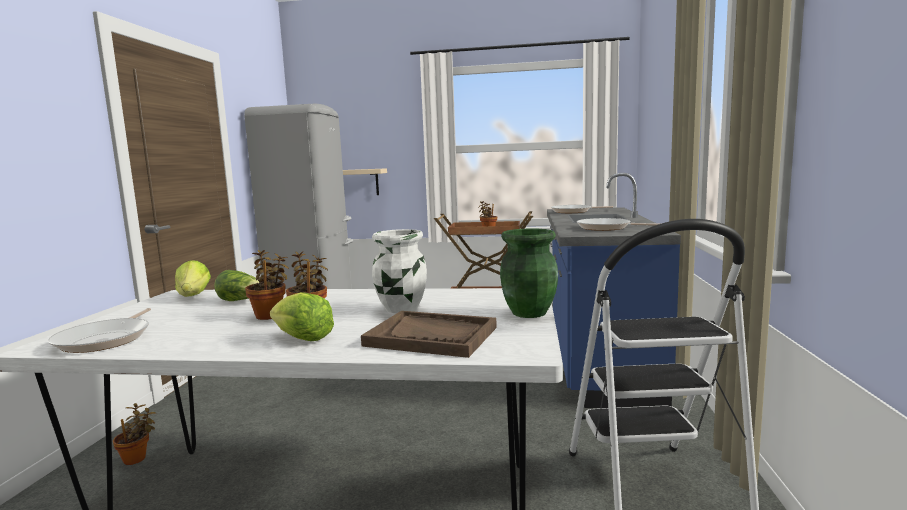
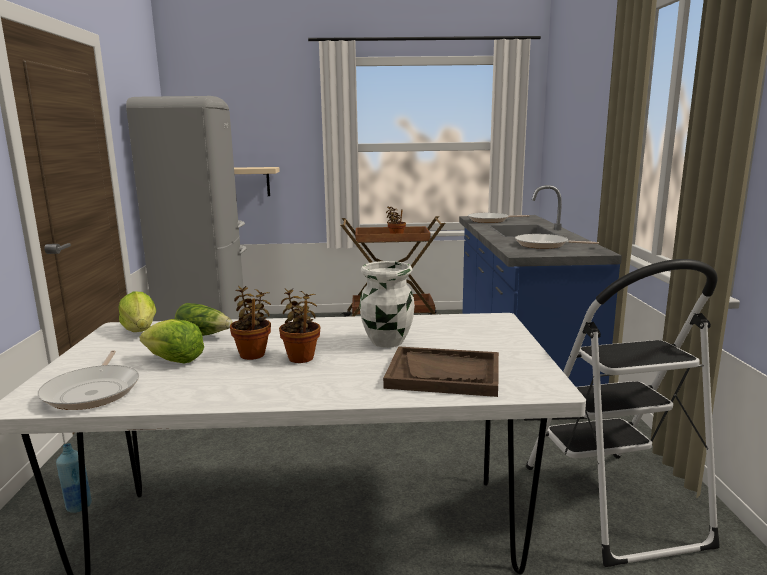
camera: 10 degrees left, 5 degrees up
potted plant [113,403,156,465] -> blue bottle [56,443,92,513]
lettuce [270,292,334,341] -> lettuce moved to [139,319,204,363]
green vase [500,228,558,318] -> none

